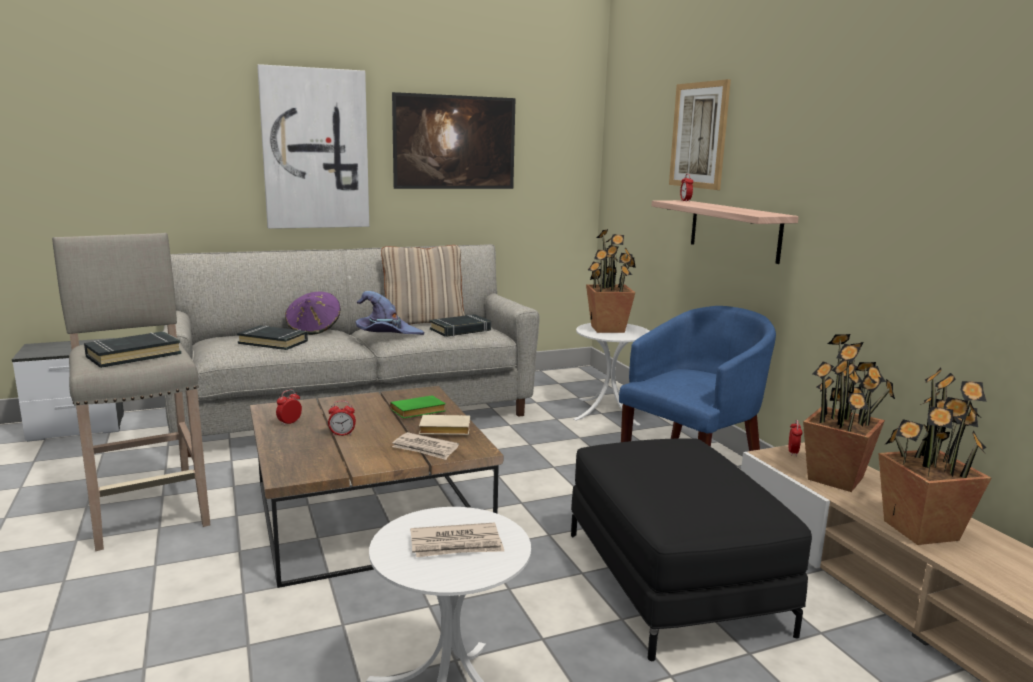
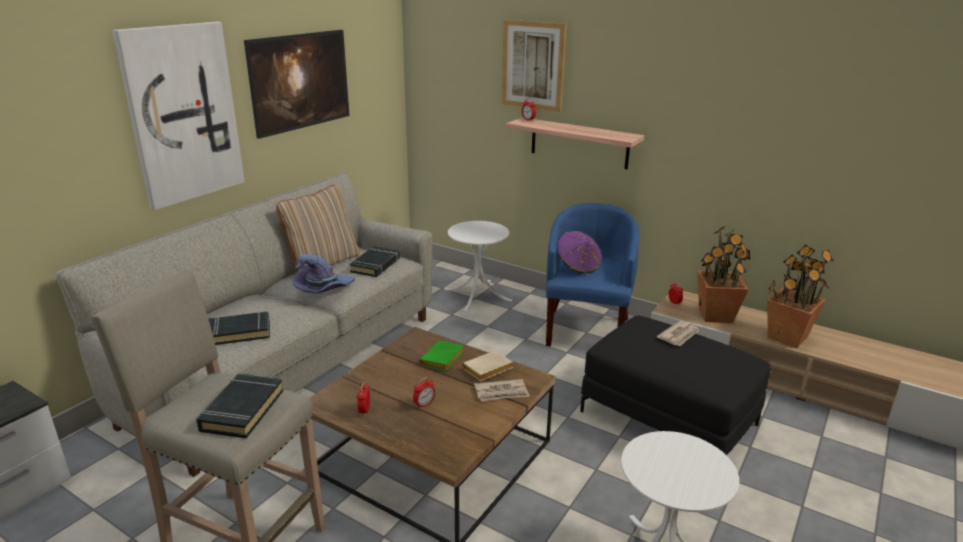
camera: 35 degrees left, 10 degrees up
purple hat [285,292,341,335] -> purple hat moved to [557,231,602,273]
newspaper [410,523,504,557] -> newspaper moved to [657,320,699,346]
potted plant [586,229,636,333] -> none

